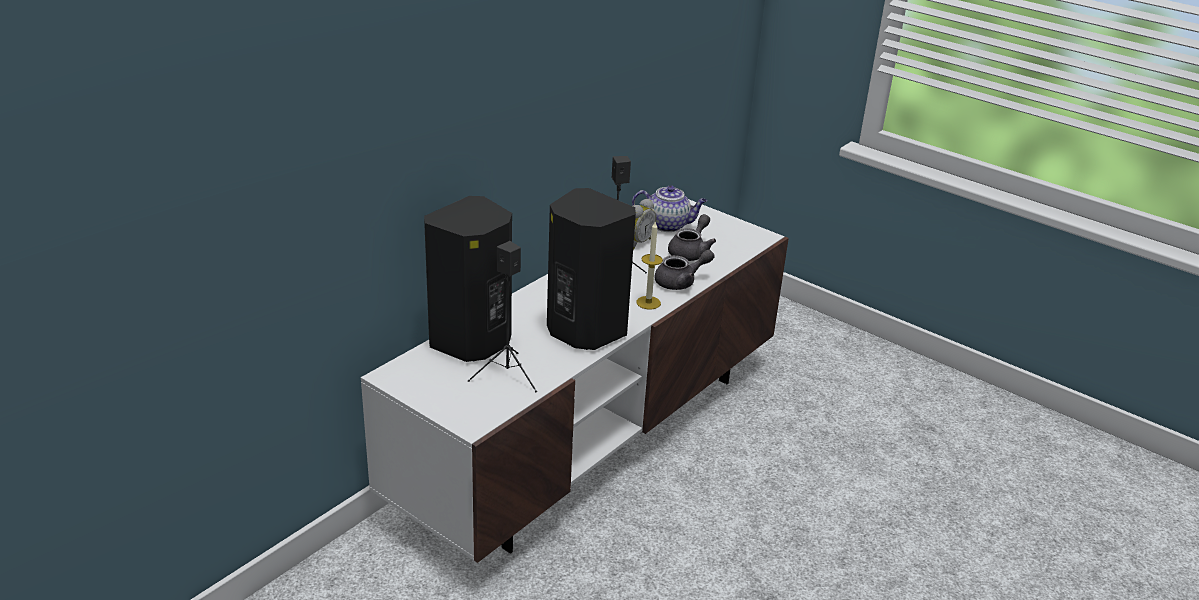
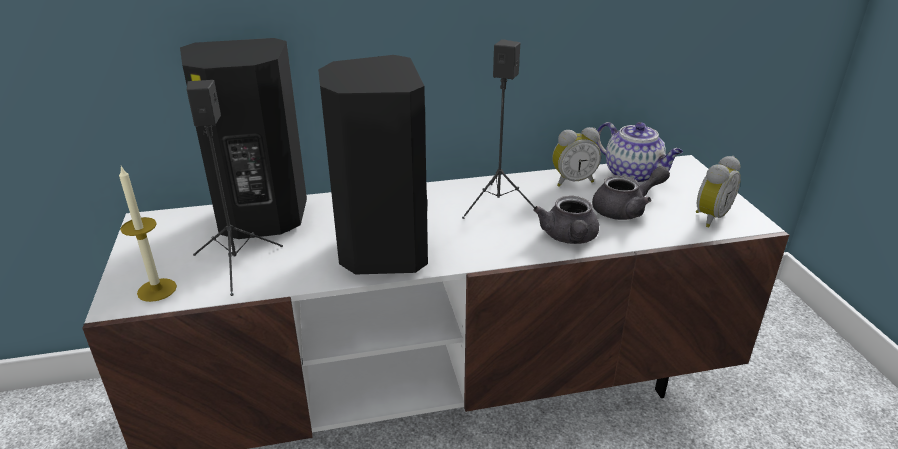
camera: 40 degrees right, 0 degrees up
candle [636,222,663,309] -> candle moved to [119,166,177,302]
grey teapot [655,250,714,290] -> grey teapot turned 75 degrees clockwise [533,196,599,244]
none -> alarm clock [696,156,741,227]

